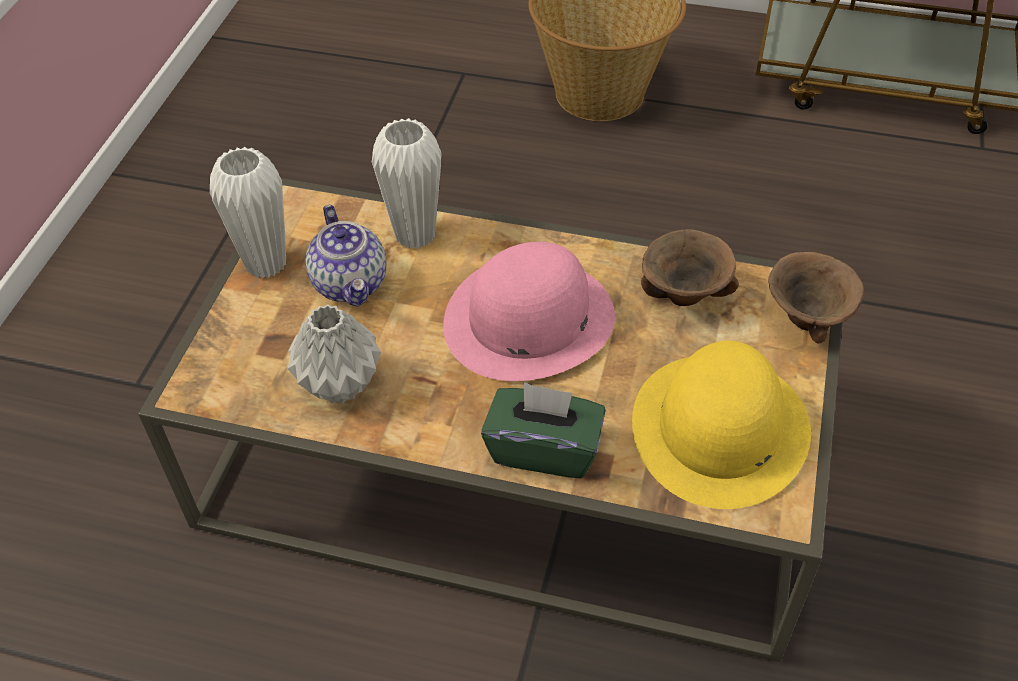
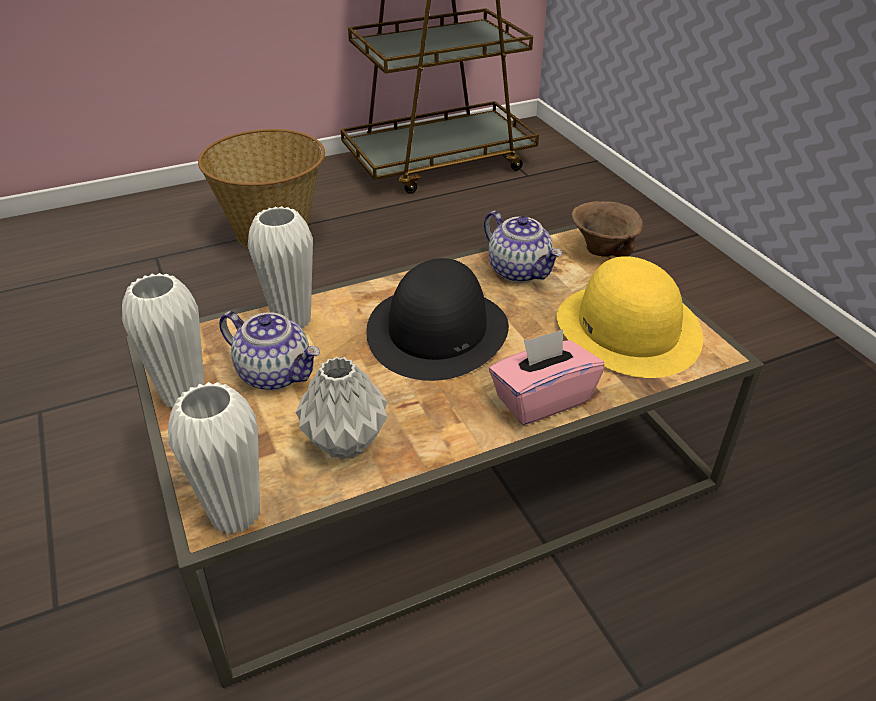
camera: 40 degrees left, 10 degrees down
pink hat [443,242,615,381] -> black hat [366,258,509,381]
green tissue box [481,382,605,478] -> pink tissue box [489,329,605,425]
brown bowl [641,229,739,306] -> teapot [484,211,562,283]
none -> white vase [168,382,260,534]

